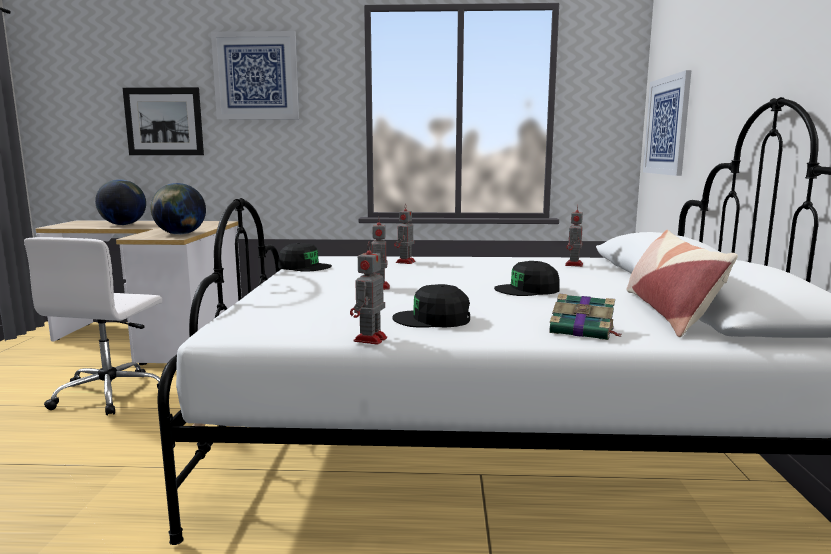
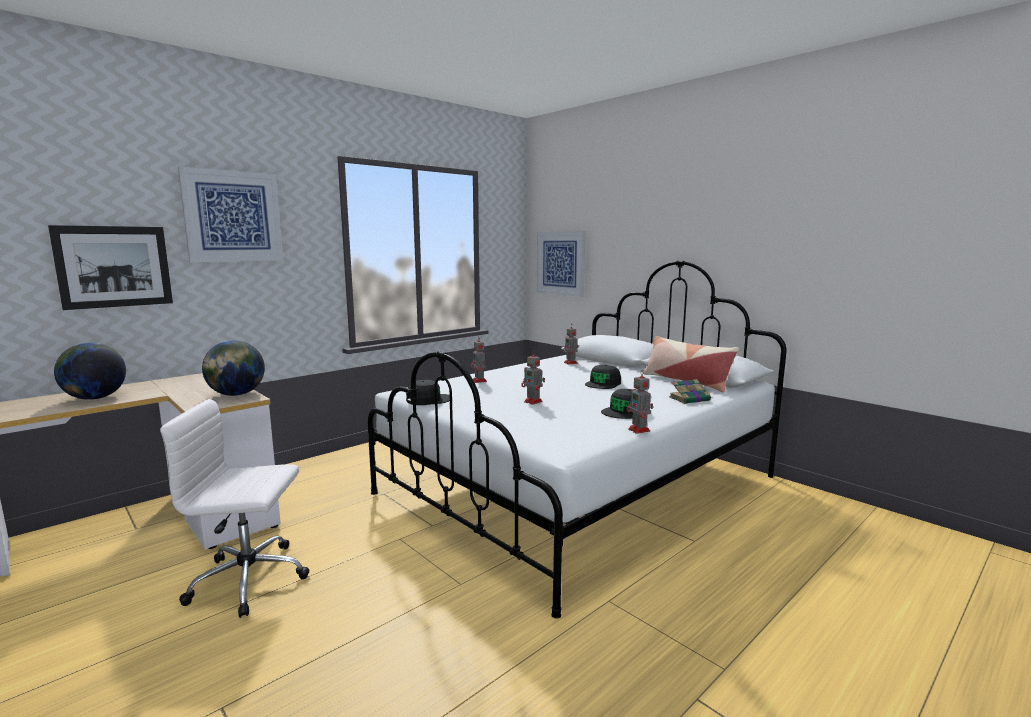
camera: 45 degrees left, 0 degrees up
white office chair [24,237,162,416] -> white office chair turned 120 degrees clockwise [160,399,309,618]

